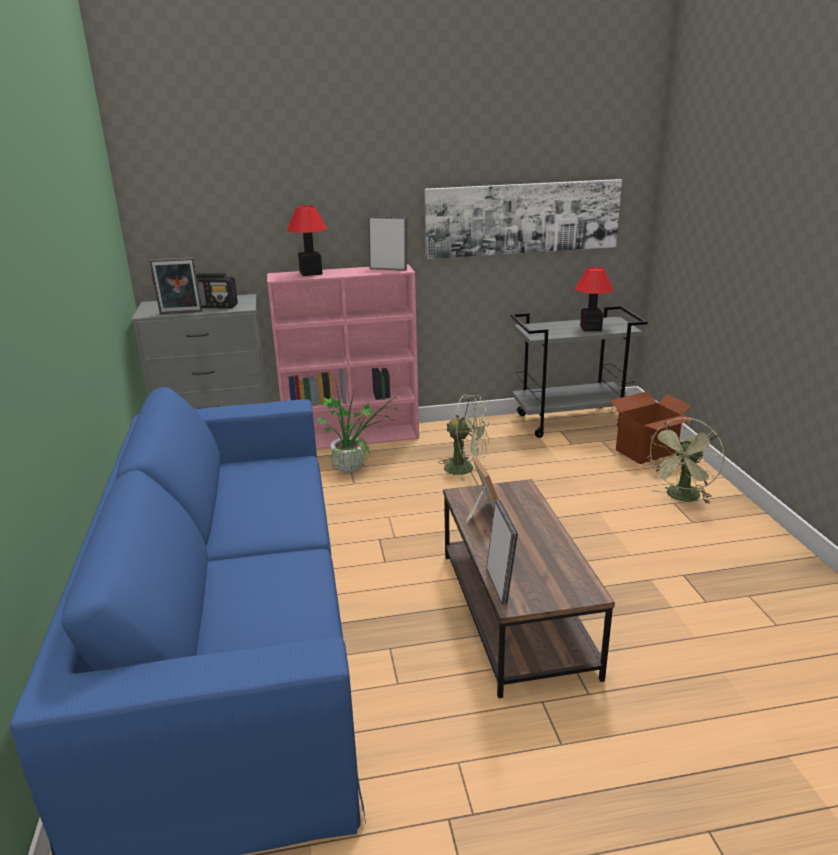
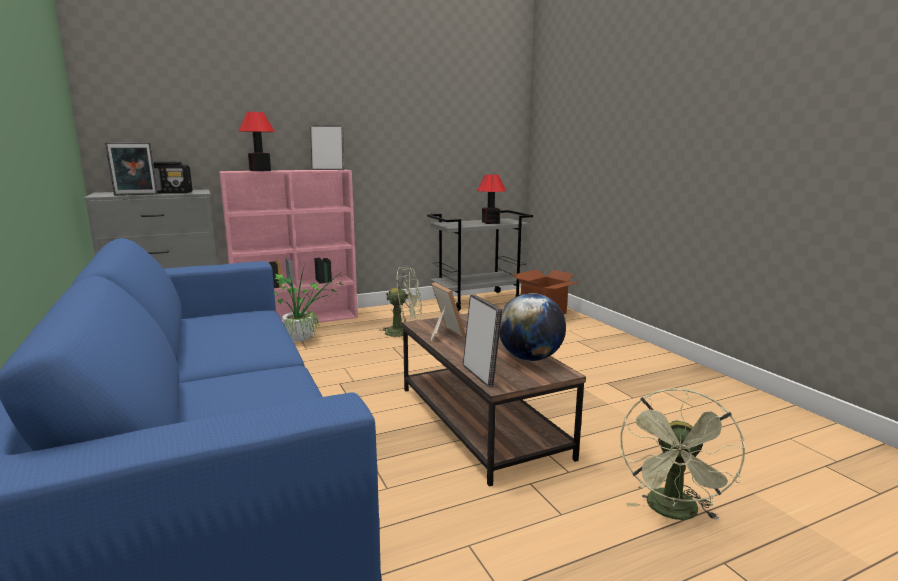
camera: 15 degrees left, 10 degrees down
picture [425,179,622,259] -> none
green fan [646,418,725,504] -> green fan moved to [620,389,745,520]
none -> globe [499,293,566,361]

